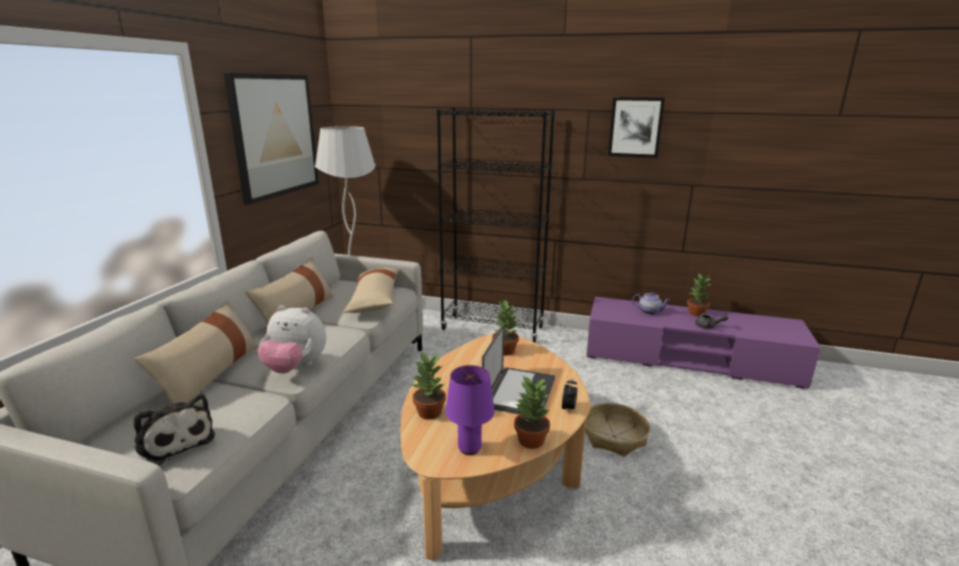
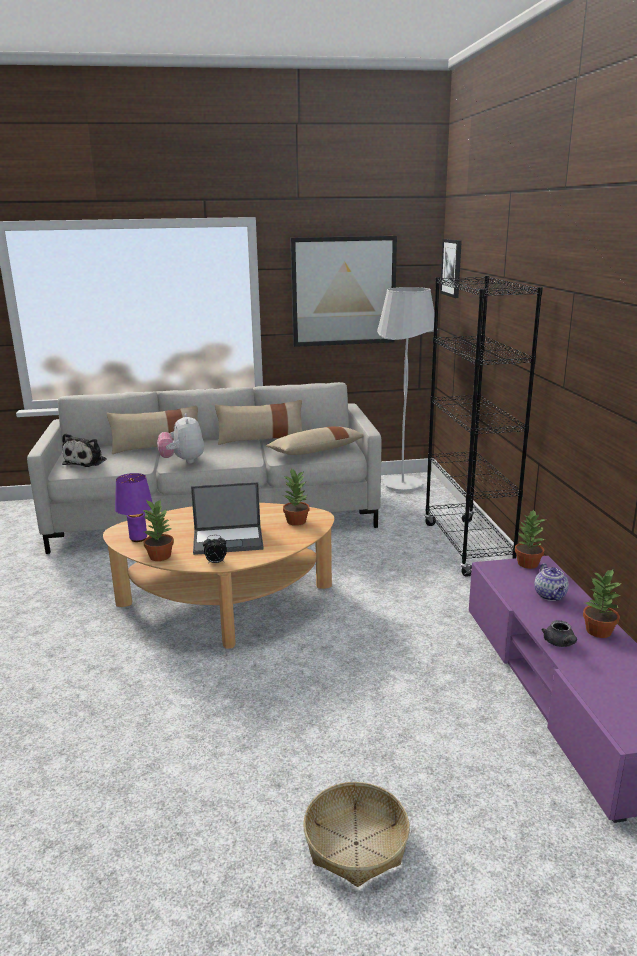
camera: 65 degrees right, 0 degrees up
potted plant [411,352,446,419] -> potted plant moved to [515,509,546,569]
basket [585,403,651,456] -> basket moved to [303,782,410,887]
picture [608,97,665,158] -> picture moved to [440,239,462,298]

